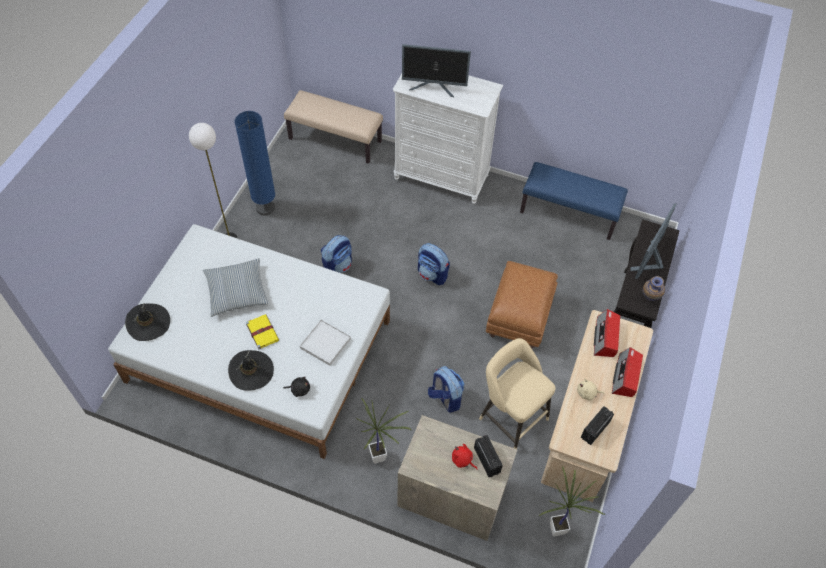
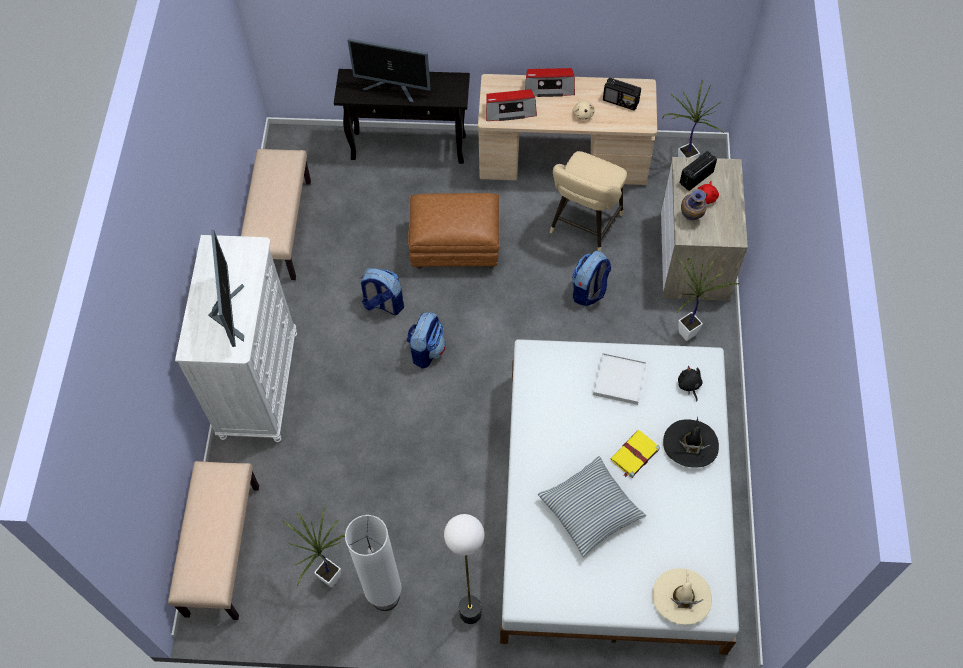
camera: 105 degrees left, 5 degrees up
black hat [125,303,170,341] -> beige hat [652,568,712,625]
blue floor lamp [234,111,275,216] -> white floor lamp [345,515,401,611]
backpack [321,235,352,273] -> backpack moved to [360,268,404,315]
blue bench [520,162,628,240] -> beige bench [241,149,311,280]
vase [643,276,665,301] -> vase moved to [681,189,707,220]
none -> potted plant [283,507,345,588]

